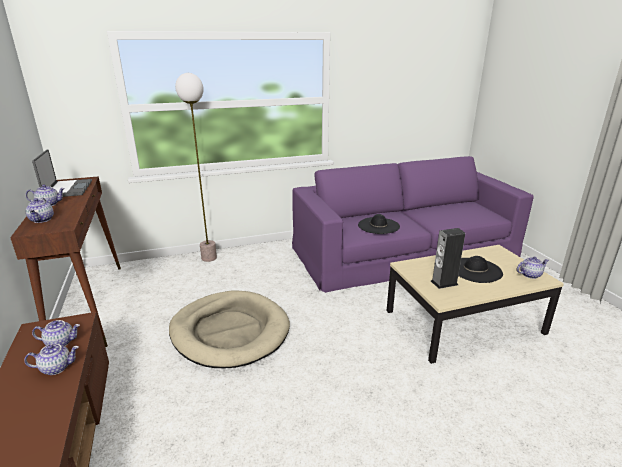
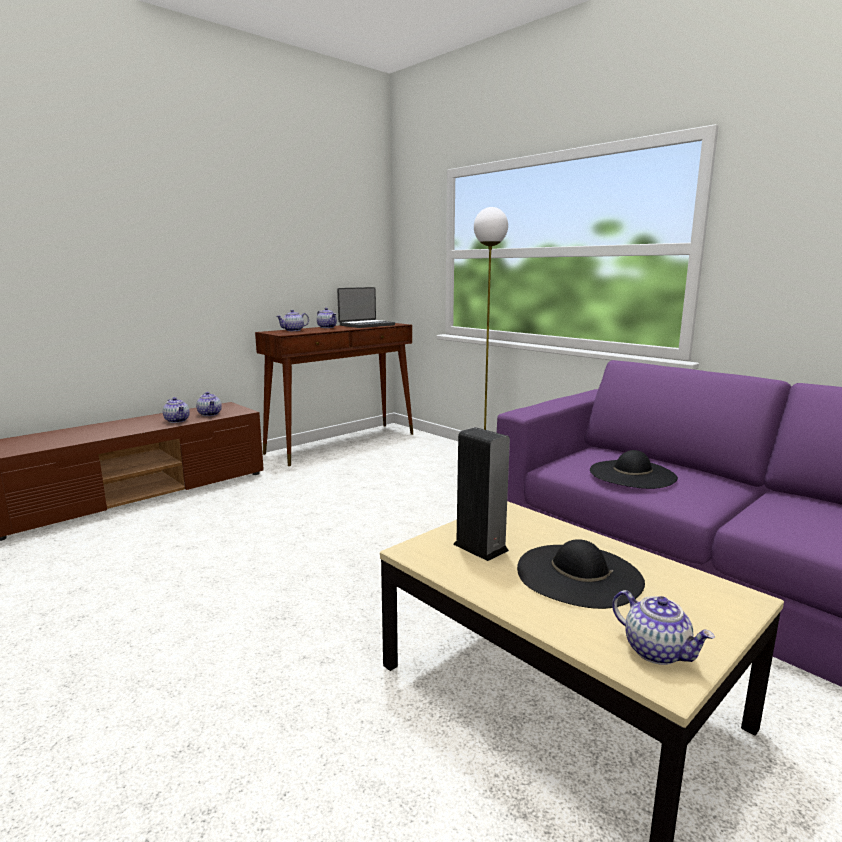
camera: 65 degrees right, 10 degrees down
beige dog bed [169,290,290,368] -> none

